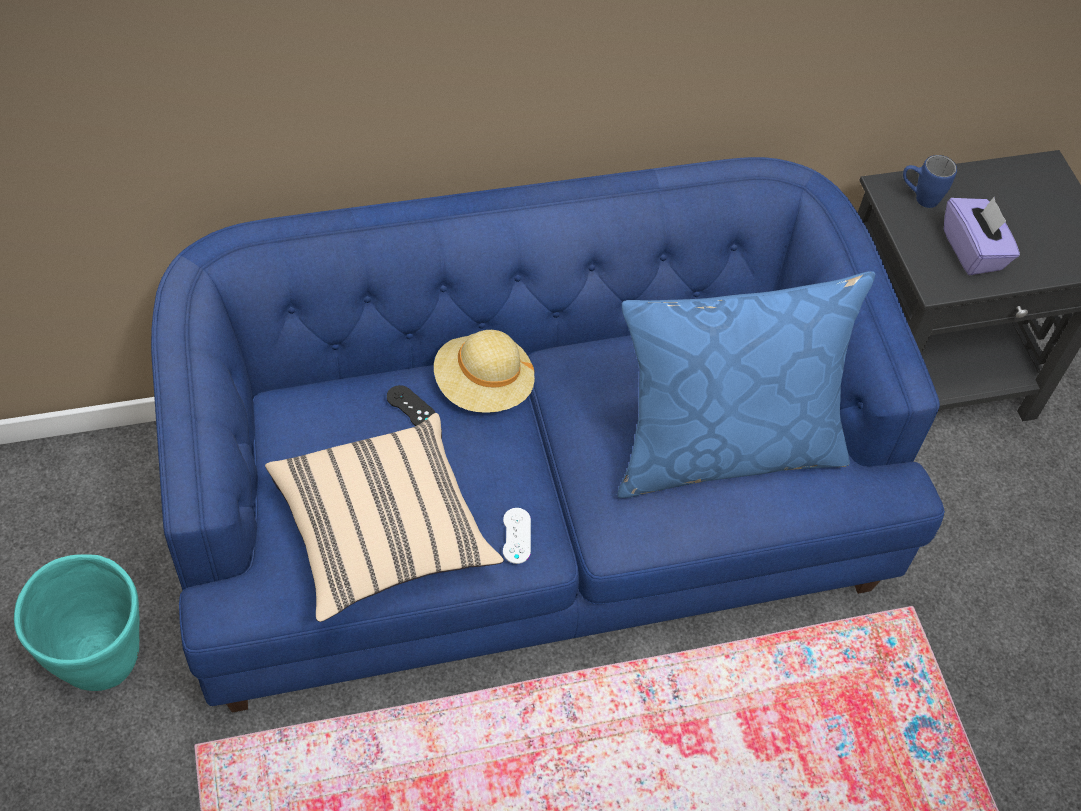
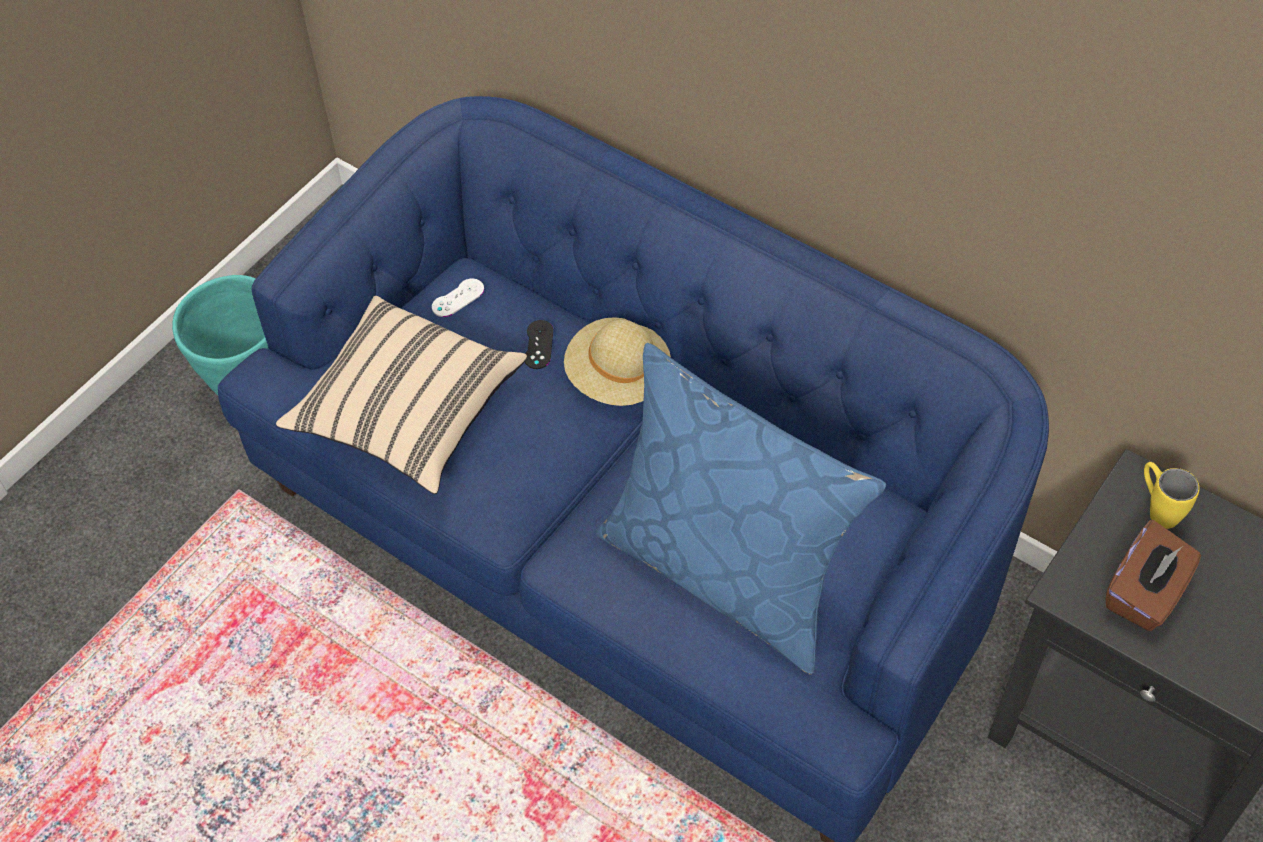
camera: 55 degrees right, 0 degrees up
white game controller [503,508,531,564] -> white game controller moved to [432,279,484,317]
blue mug [903,155,957,208] -> yellow mug [1144,462,1200,529]
purple tissue box [944,197,1020,275] -> brown tissue box [1106,520,1201,631]

